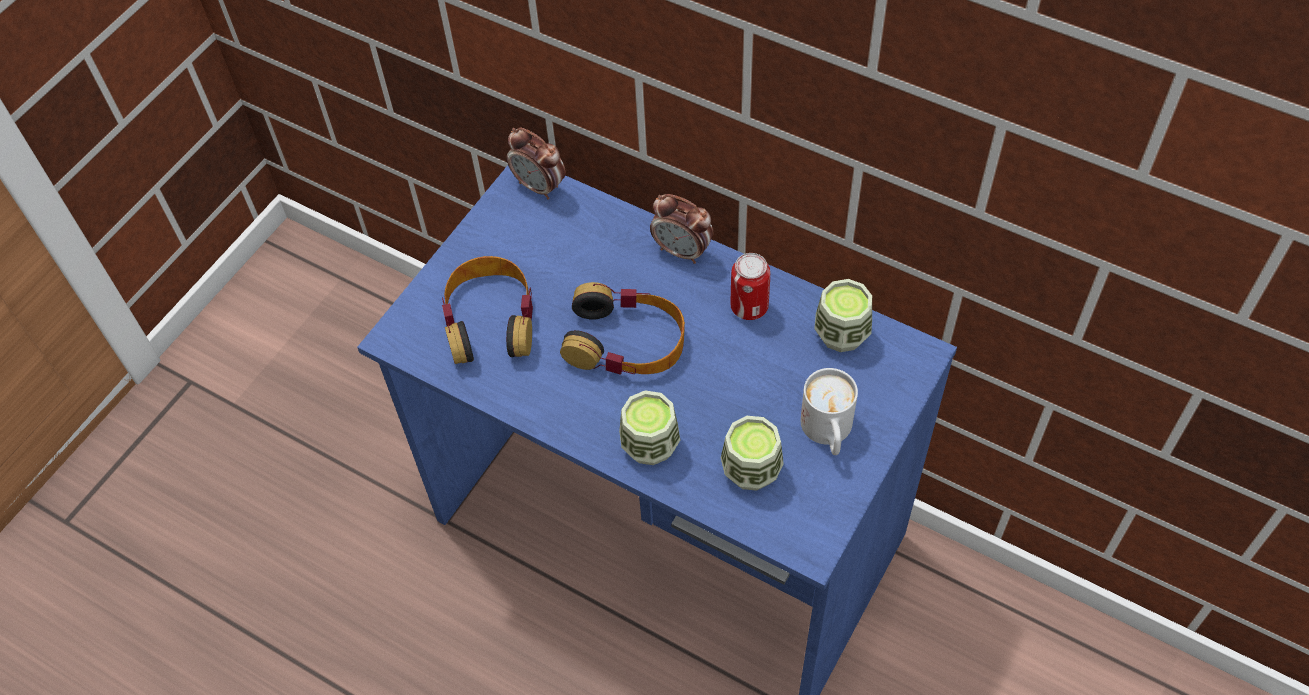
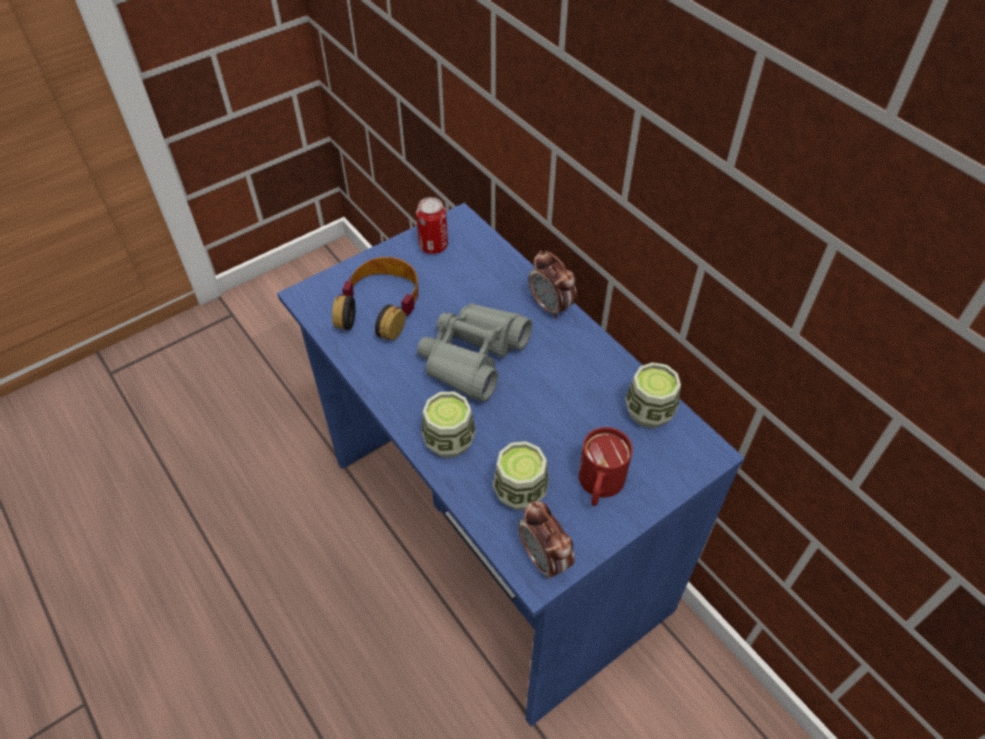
camera: 20 degrees right, 5 degrees down
alarm clock [507,127,566,200] -> alarm clock moved to [518,501,575,579]
headphones [560,282,685,375] -> grey binoculars [417,303,532,402]
can [730,253,770,320] -> can moved to [416,197,448,254]
white mug [801,368,858,455] -> red mug [579,427,633,506]

